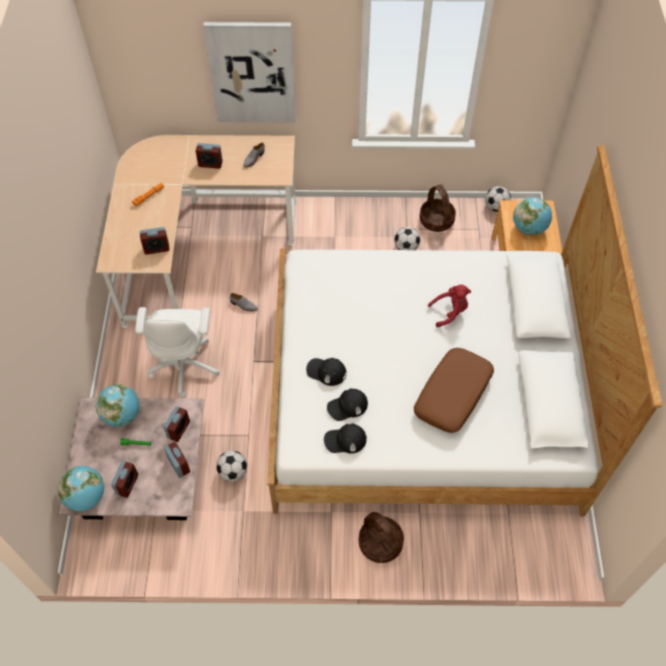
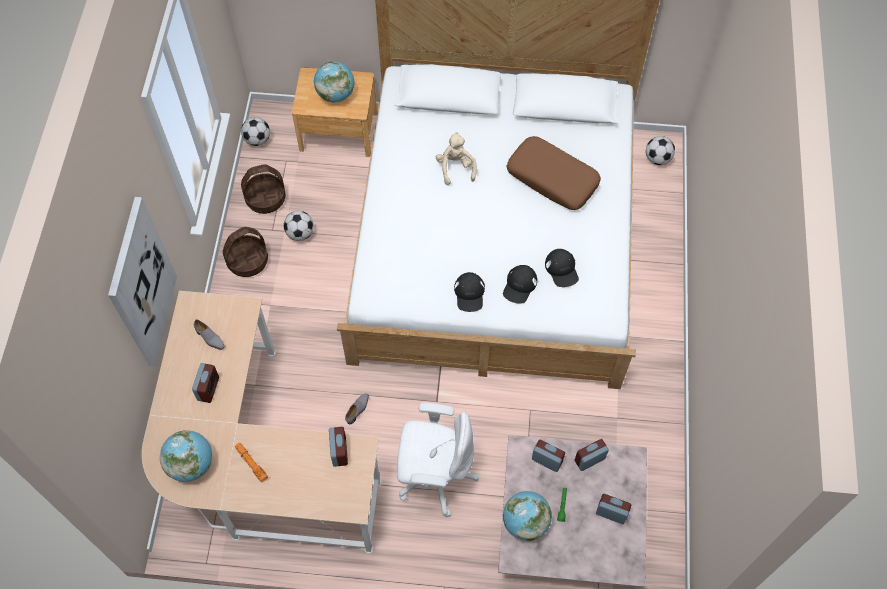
camera: 85 degrees left, 5 degrees up
globe [58,466,104,511] -> globe moved to [160,430,212,482]
football [216,451,247,482] -> football moved to [646,136,675,165]
black cap [324,423,367,453] -> black cap moved to [454,272,485,312]
basket [359,512,404,563] -> basket moved to [223,227,268,277]
red plush toy [428,284,471,327] -> beige plush toy [436,132,477,185]

